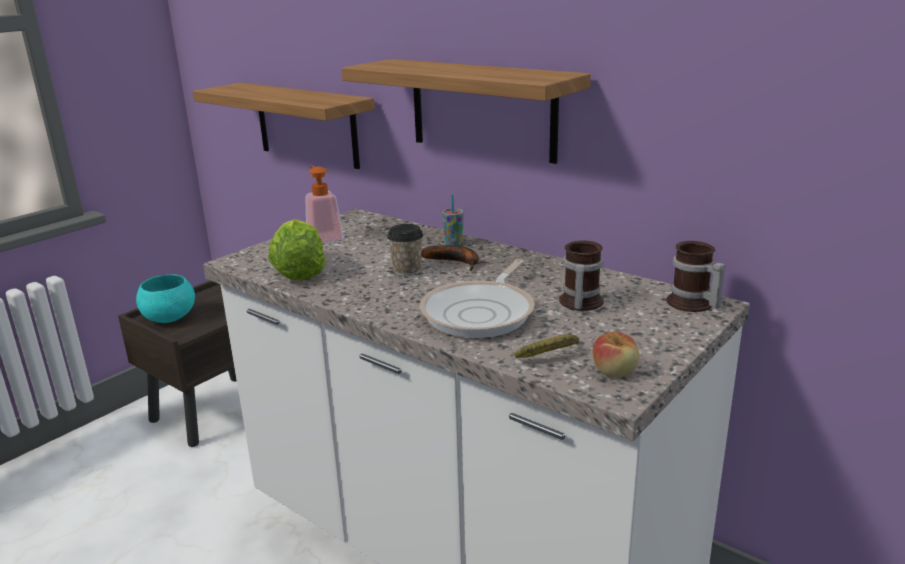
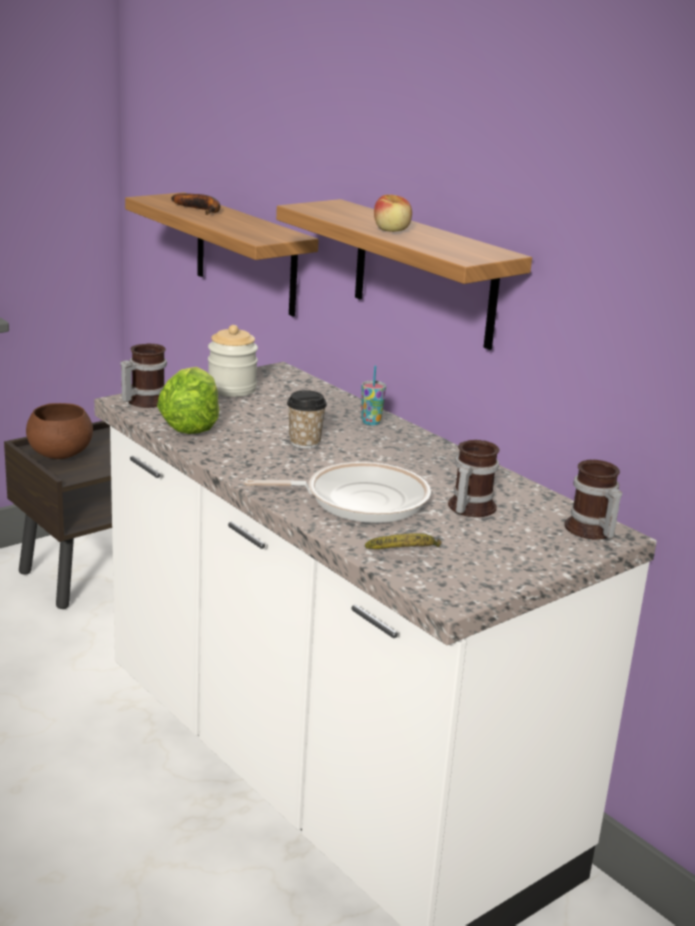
camera: 10 degrees right, 0 degrees up
turquoise bowl [136,274,195,323] -> brown bowl [26,403,93,459]
soap dispenser [305,165,343,243] -> jar [208,325,258,397]
frying pan [420,259,535,338] -> frying pan turned 135 degrees counterclockwise [244,462,431,523]
banana [421,245,479,271] -> banana moved to [171,193,220,215]
apple [593,332,639,377] -> apple moved to [374,195,412,232]
none -> mug [121,344,167,408]

